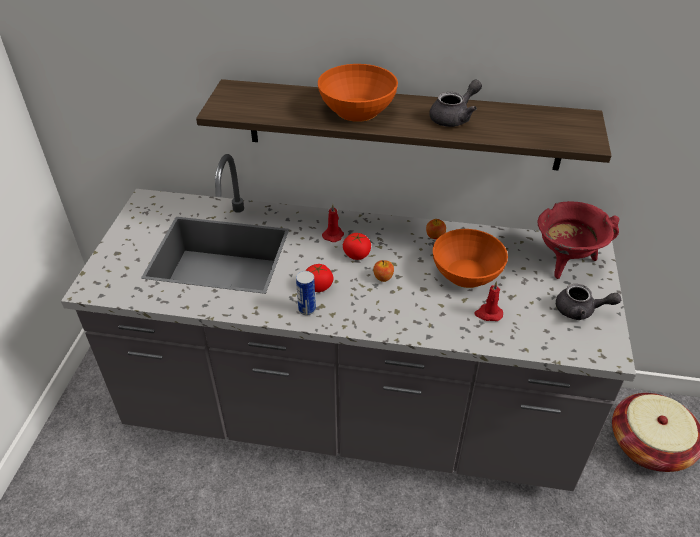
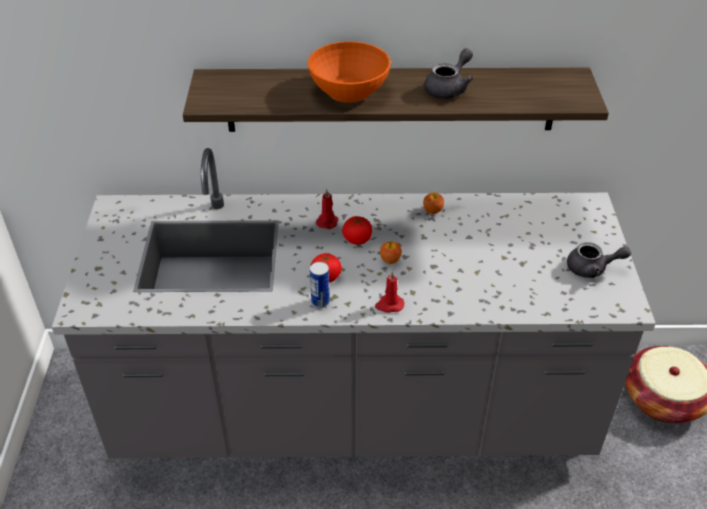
camera: 10 degrees left, 0 degrees up
orange bowl [433,229,508,288] -> none
red candle [474,281,503,321] -> red candle moved to [375,271,404,313]
red cooking pot [537,201,619,279] -> none

